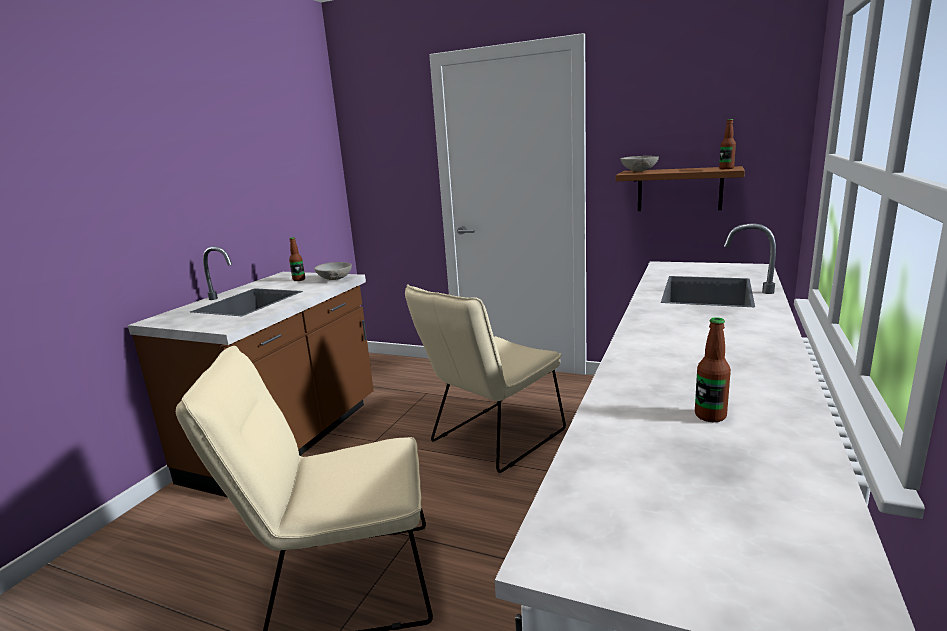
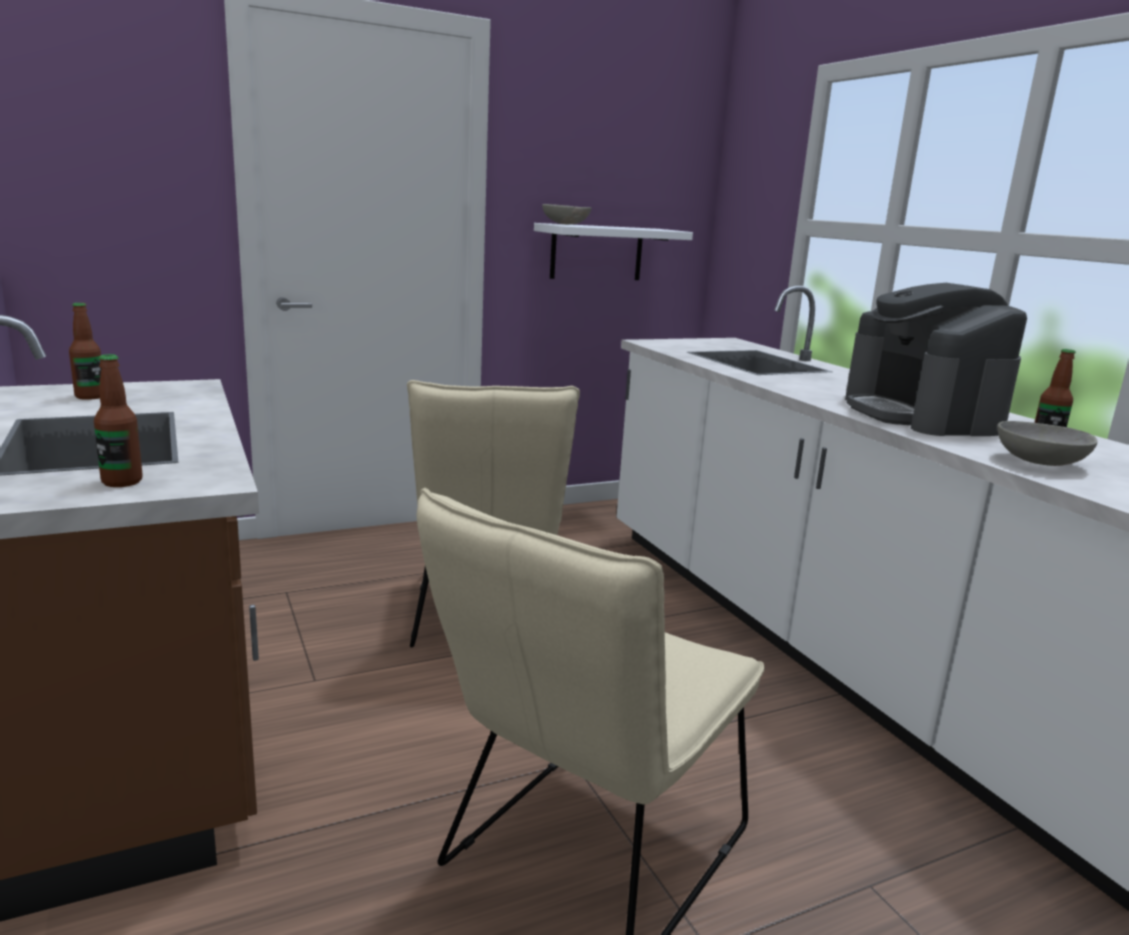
camera: 50 degrees left, 0 degrees up
grey bowl [314,262,352,280] -> grey bowl moved to [997,421,1098,466]
brown shelf [615,166,745,211] -> white shelf [534,223,693,280]
bottle [719,119,736,169] -> bottle moved to [94,354,143,487]
none -> coffee machine [845,283,1027,436]

